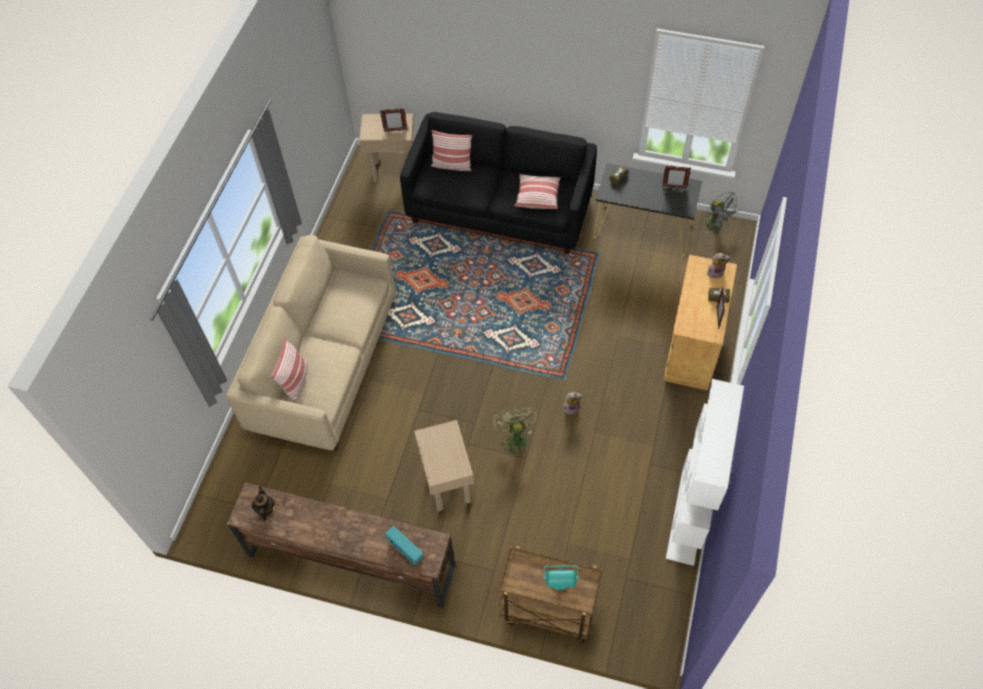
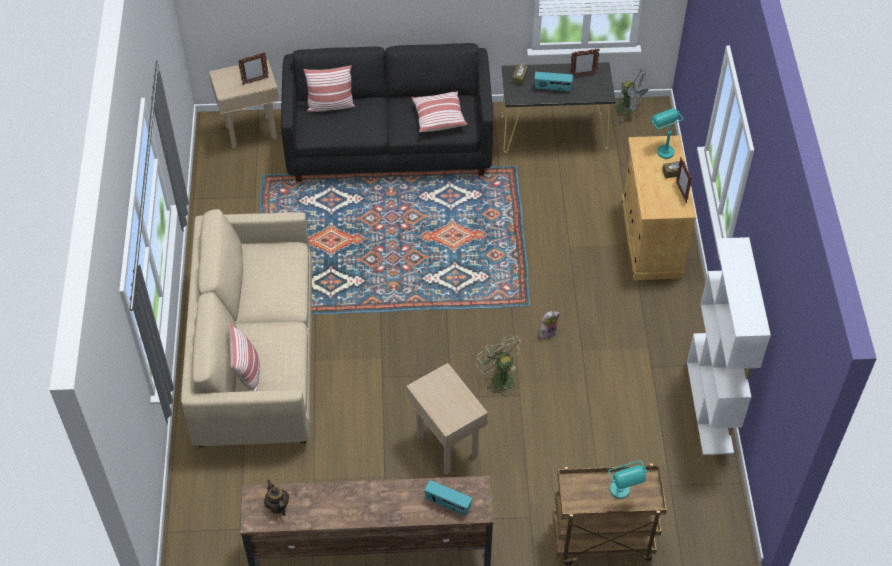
camera: 20 degrees left, 5 degrees down
plush toy [707,253,731,279] -> turquoise table lamp [651,108,684,159]
none -> radio [534,72,573,92]

